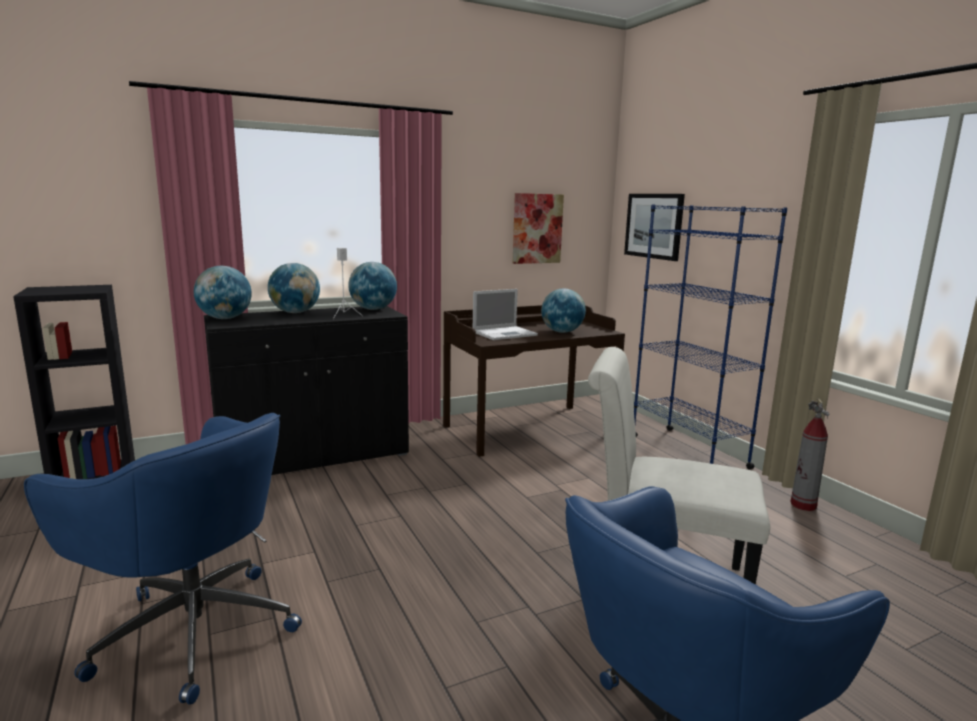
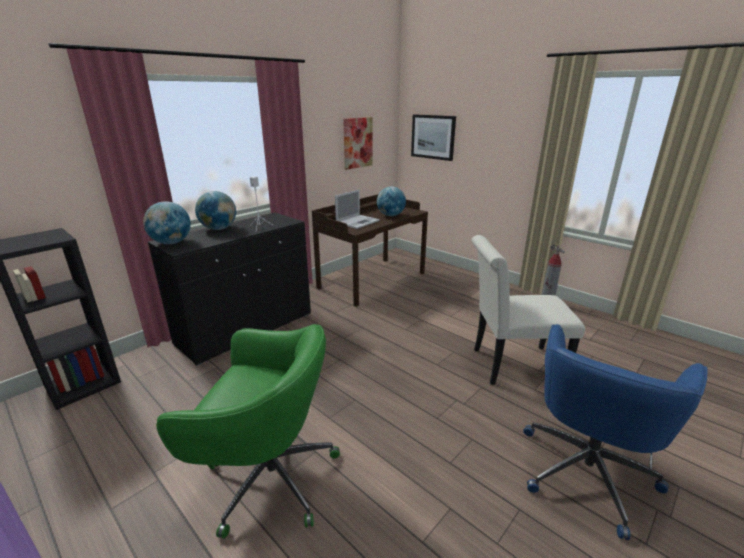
camera: 20 degrees left, 10 degrees up
blue office chair [24,413,302,705] -> green office chair [156,324,340,539]
globe [348,262,397,310] -> none
blue bookcase [634,204,787,469] -> none

